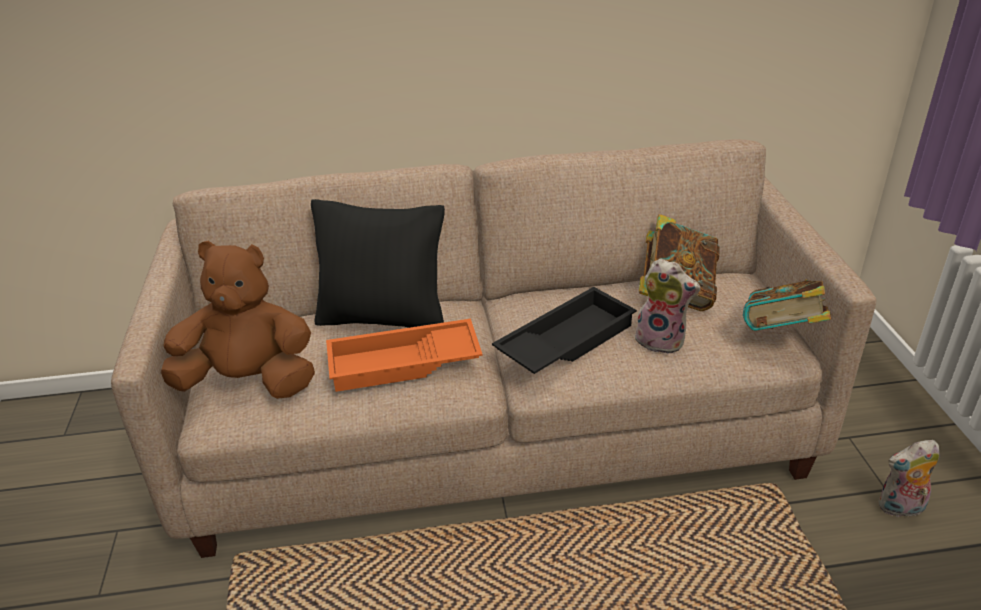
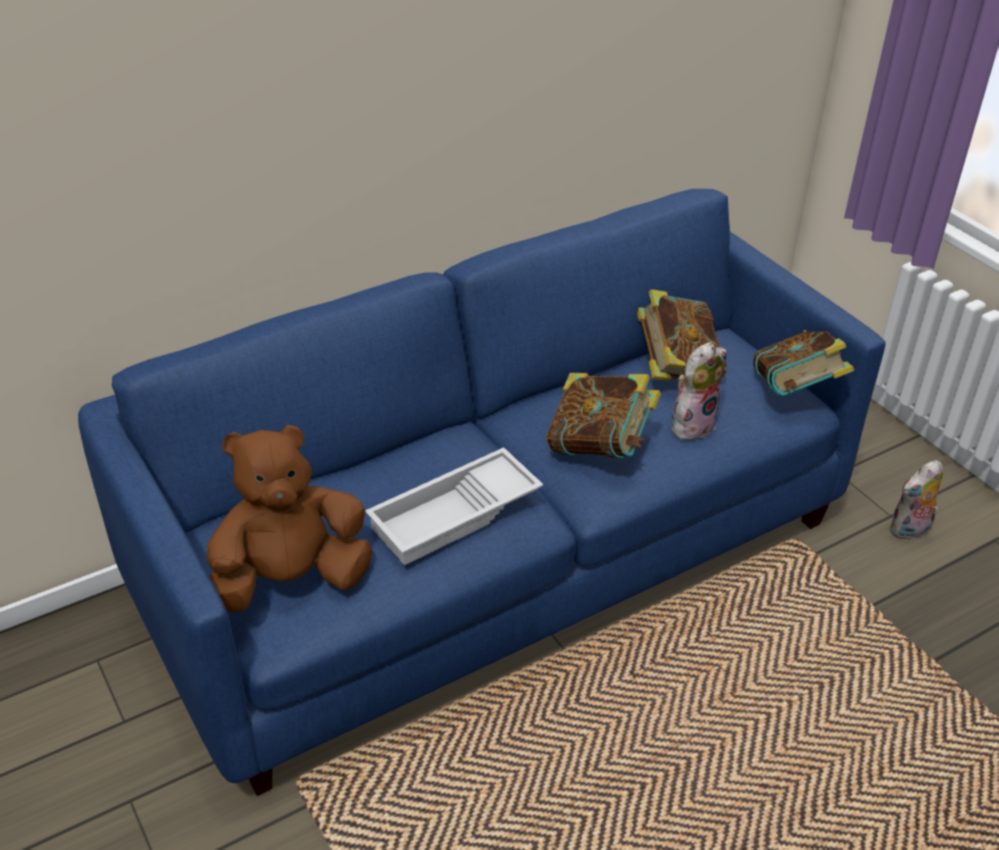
camera: 25 degrees left, 5 degrees up
beige sofa [111,139,876,558] -> blue sofa [78,189,886,796]
black pillow [311,199,445,328] -> none
orange tray [326,319,483,392] -> white tray [365,447,543,565]
black tray [492,287,637,374] -> book [546,373,661,458]
plush toy [633,258,700,355] -> plush toy turned 45 degrees counterclockwise [671,342,727,440]

